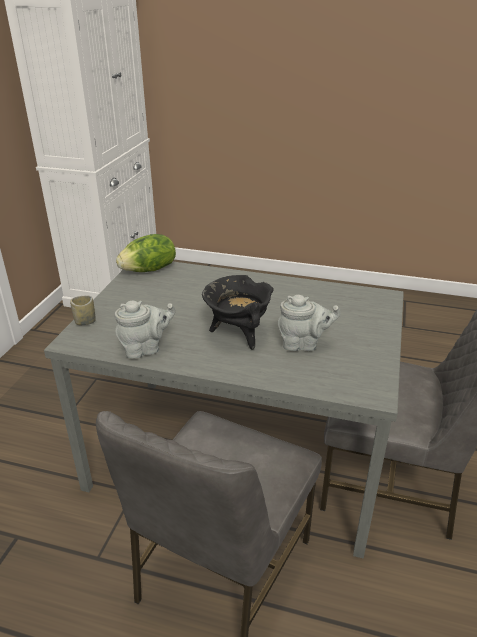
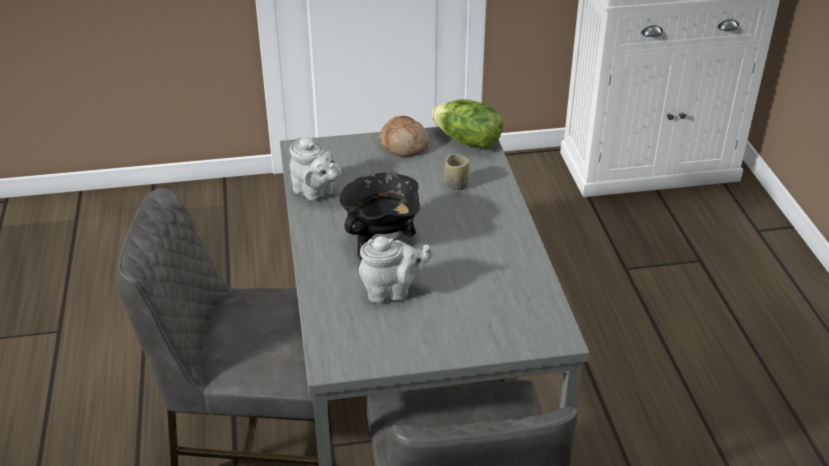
camera: 65 degrees right, 5 degrees up
cup [70,296,96,325] -> cup moved to [445,154,470,190]
grey teapot [278,295,341,352] -> grey teapot turned 75 degrees counterclockwise [359,236,433,303]
none -> bread [379,116,429,157]

